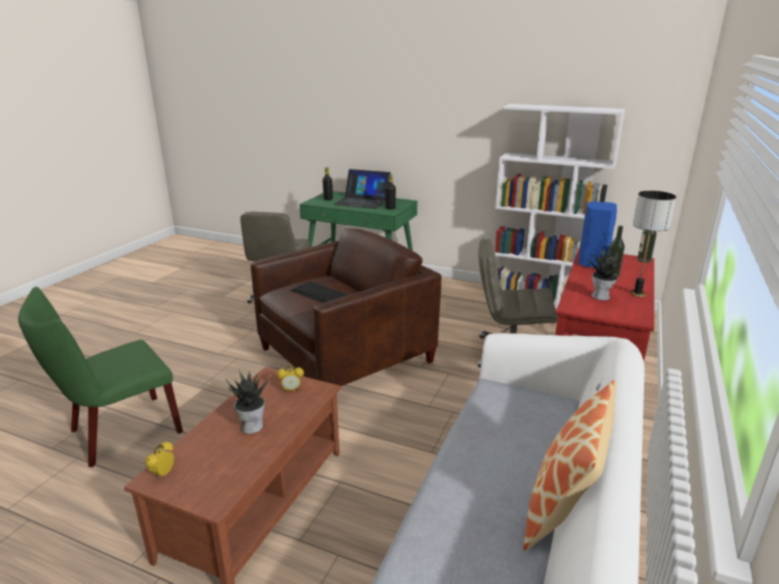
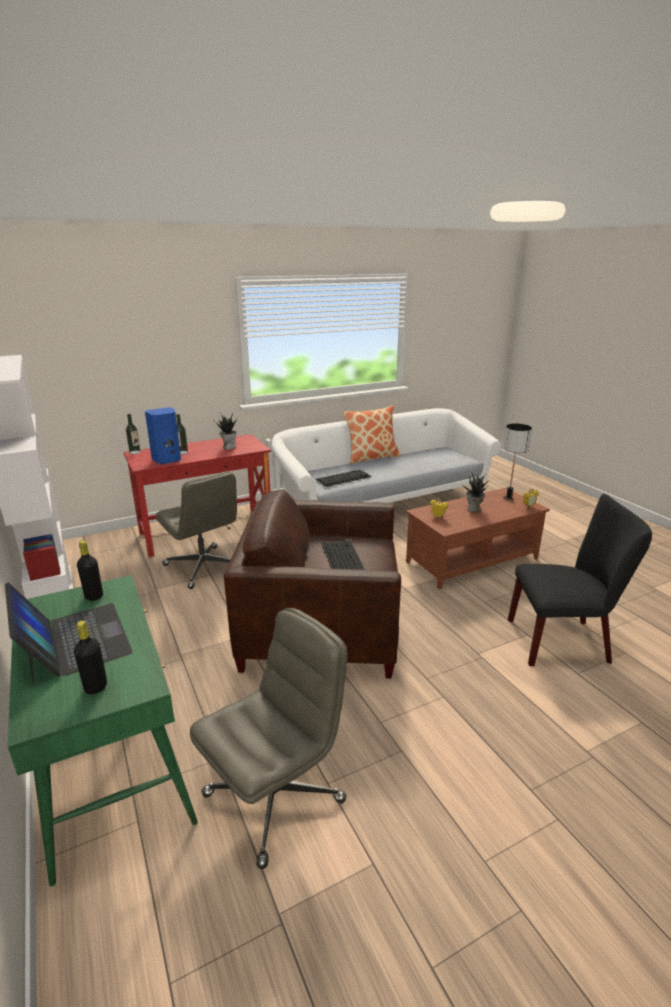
camera: 140 degrees left, 0 degrees up
green chair [18,287,183,467] -> black chair [508,494,652,666]
table lamp [630,191,676,297] -> table lamp moved to [503,423,532,501]
none -> keyboard [315,470,372,487]

